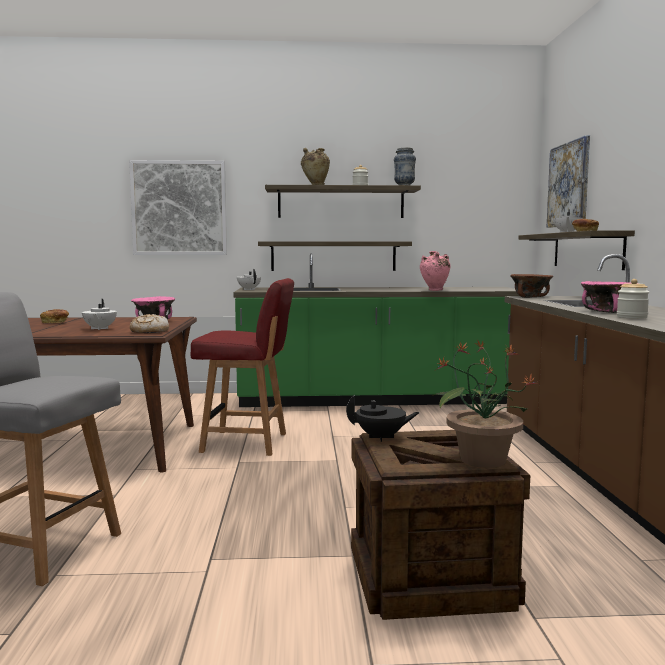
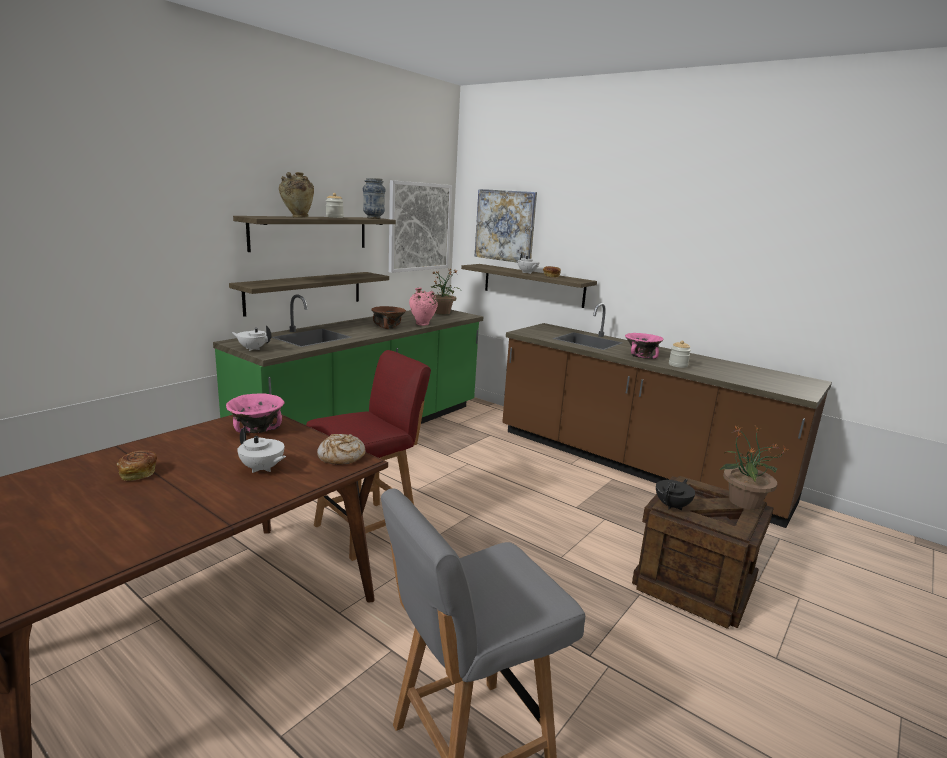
camera: 50 degrees left, 10 degrees up
picture [129,160,227,255] -> picture moved to [389,180,452,273]
brown bowl [510,274,553,298] -> brown bowl moved to [371,306,406,330]
none -> potted plant [430,268,461,314]

